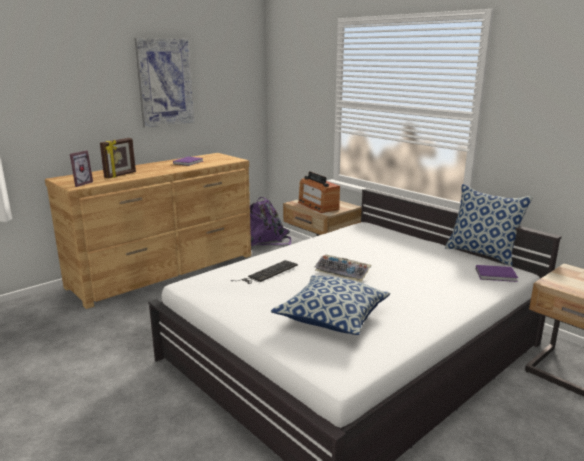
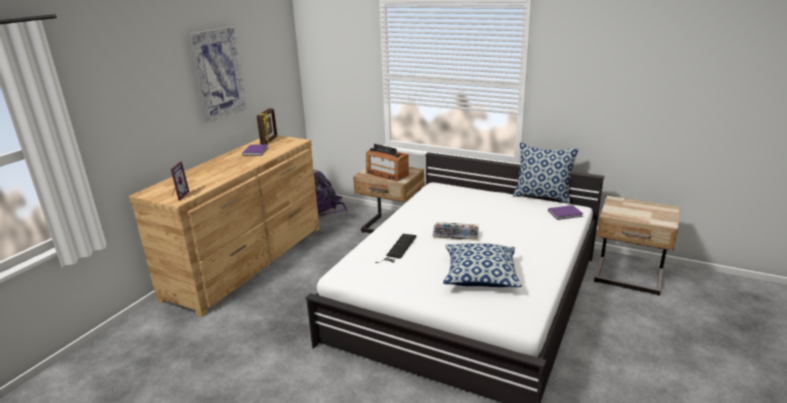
camera: 20 degrees left, 5 degrees up
picture frame [100,138,136,178] -> picture frame moved to [256,108,277,145]

